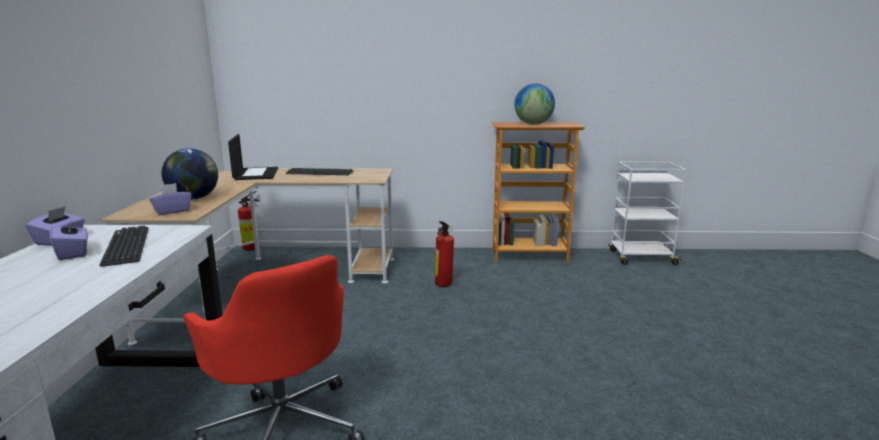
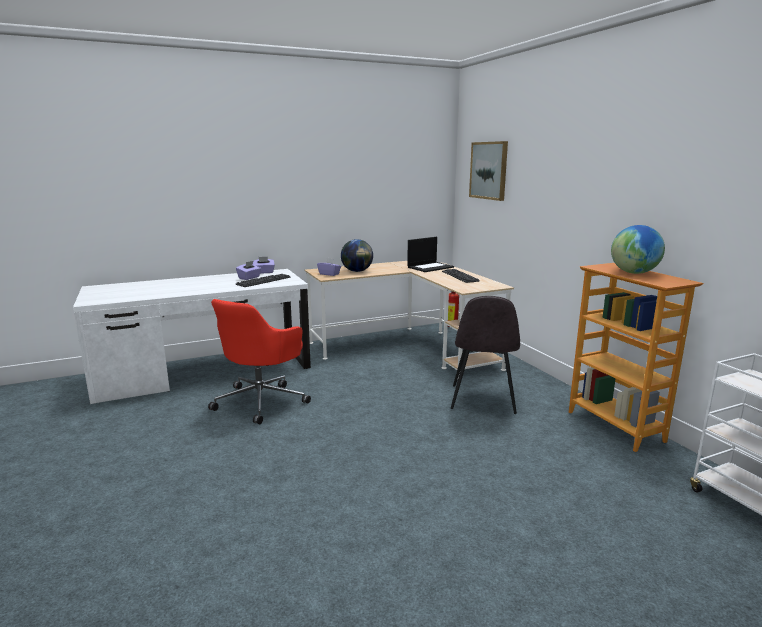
camera: 65 degrees right, 0 degrees up
fire extinguisher [435,221,454,287] -> grey chair [451,296,520,414]
none -> picture [469,141,508,201]

